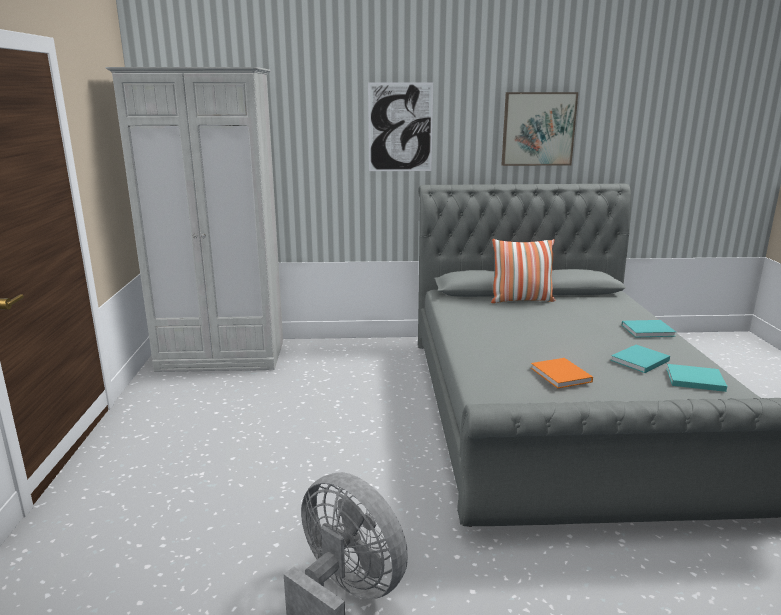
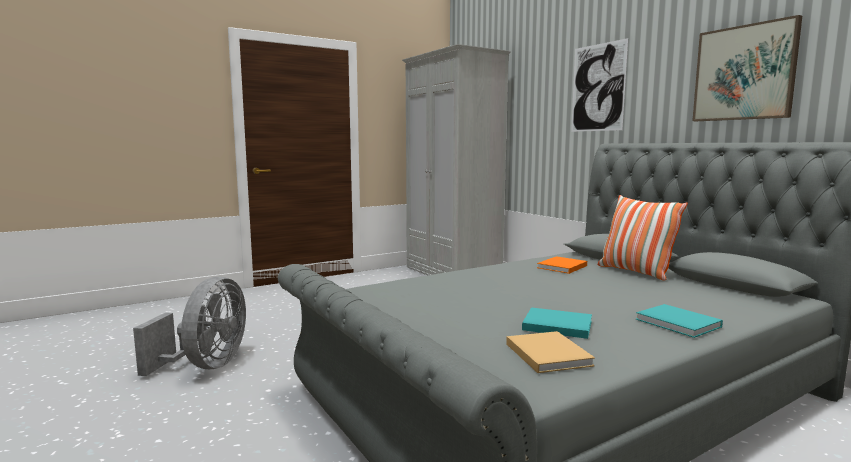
camera: 60 degrees right, 10 degrees down
orange book [531,358,593,388] -> orange book moved to [537,256,587,274]
turquoise book [666,364,727,392] -> beige book [506,331,595,373]

